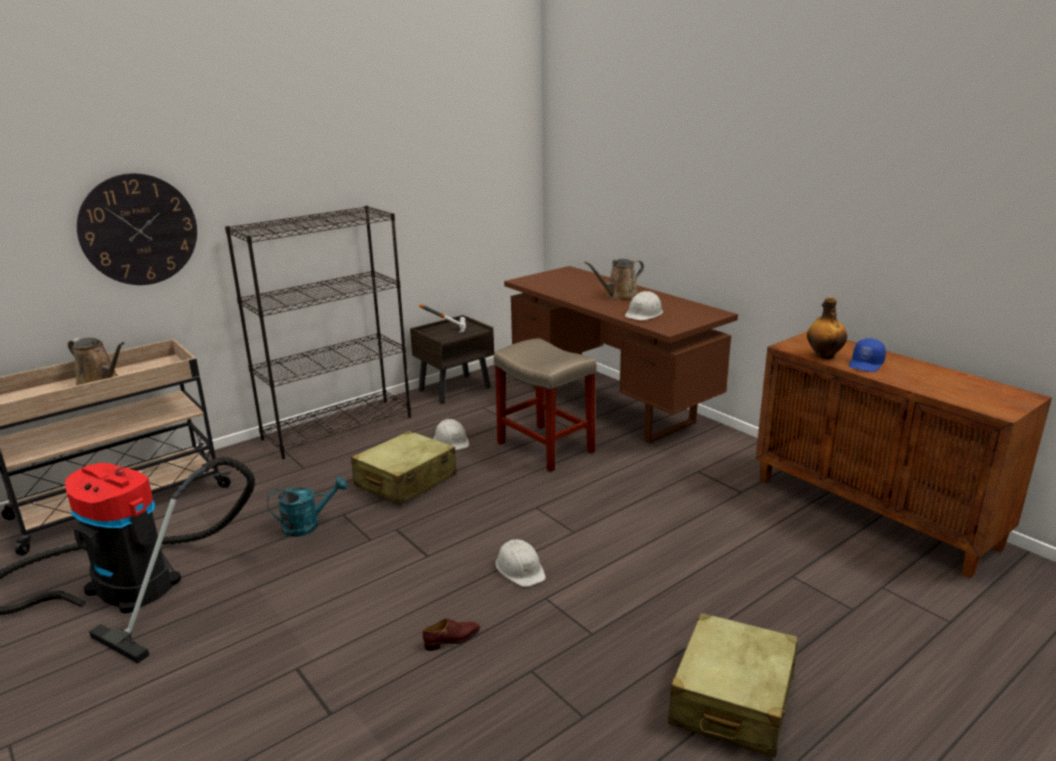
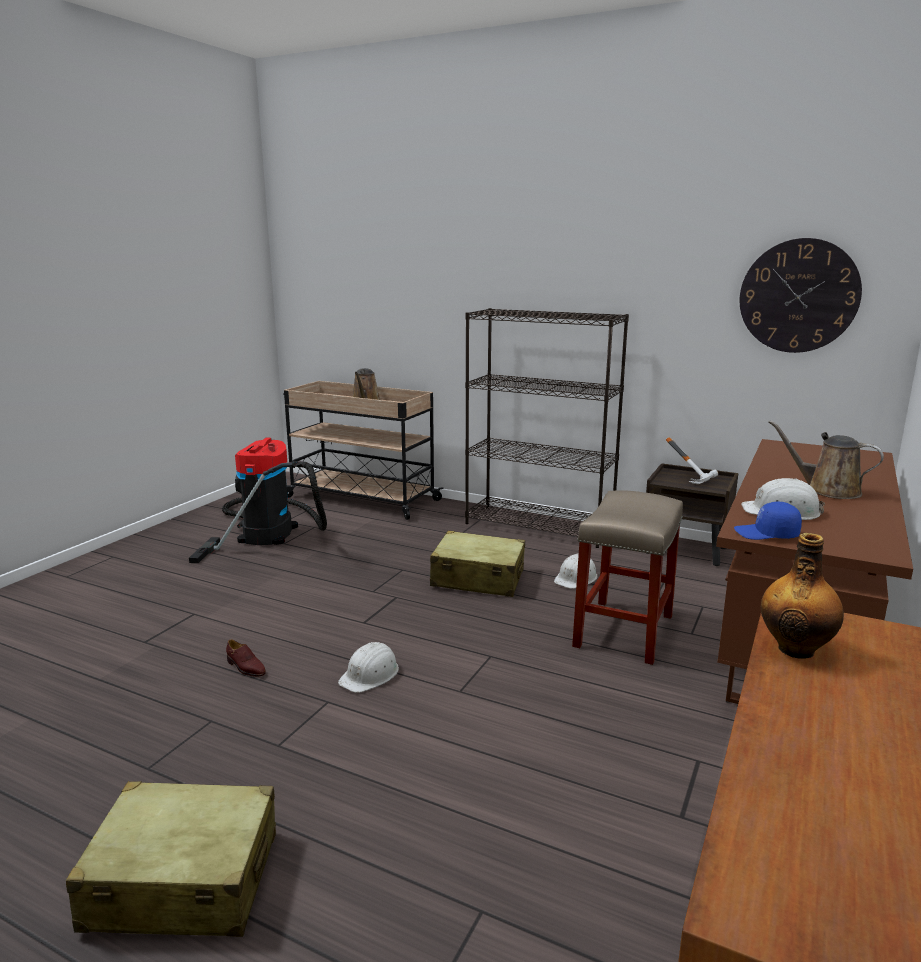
camera: 65 degrees right, 5 degrees down
wall clock [77,173,197,285] -> wall clock moved to [740,238,862,353]
turquoise watering can [267,477,348,537] -> none
blue cap [849,338,886,372] -> blue cap moved to [734,502,802,540]

